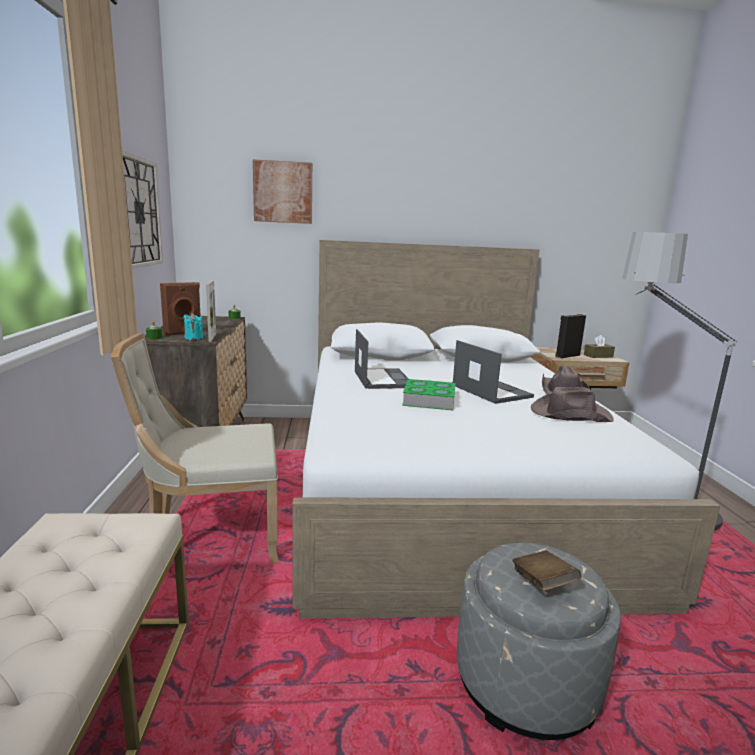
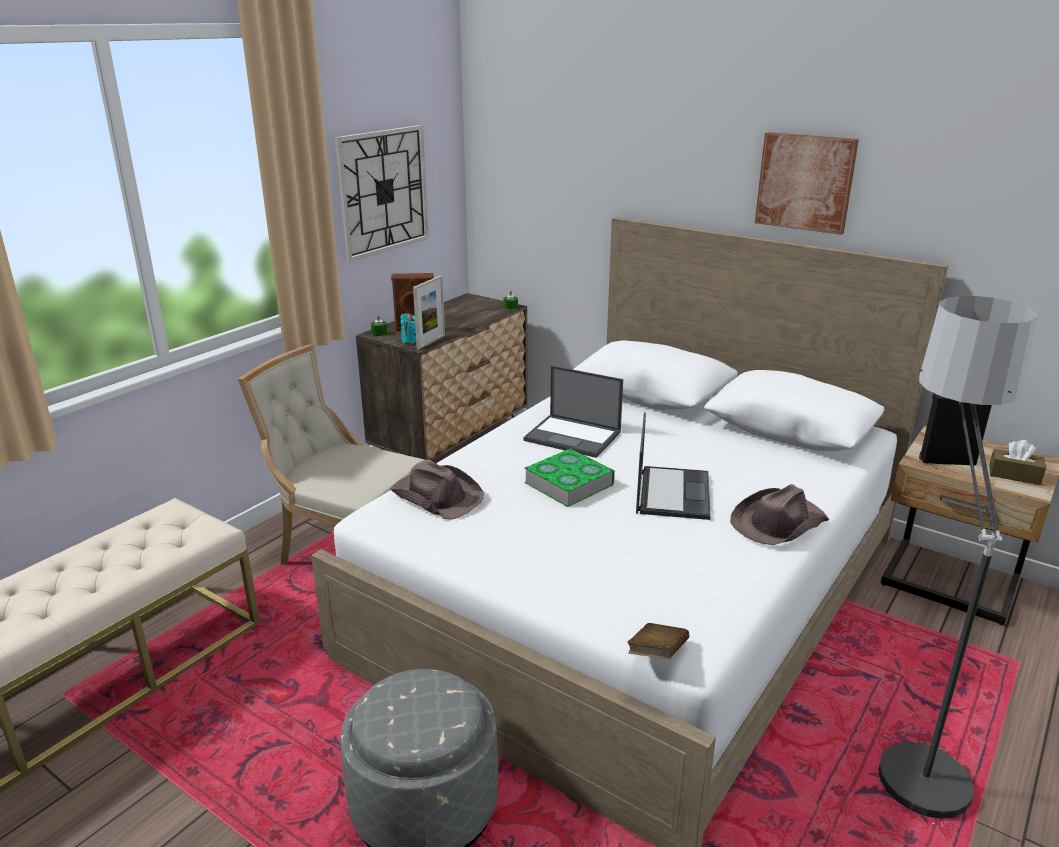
camera: 40 degrees right, 10 degrees up
picture [253,160,312,224] -> picture moved to [755,132,859,235]
laptop [355,329,409,389] -> laptop turned 90 degrees clockwise [523,366,623,458]
brown book [512,551,582,591] -> brown book moved to [627,623,689,659]
brown hat [531,387,614,422] -> brown hat moved to [390,459,484,520]

